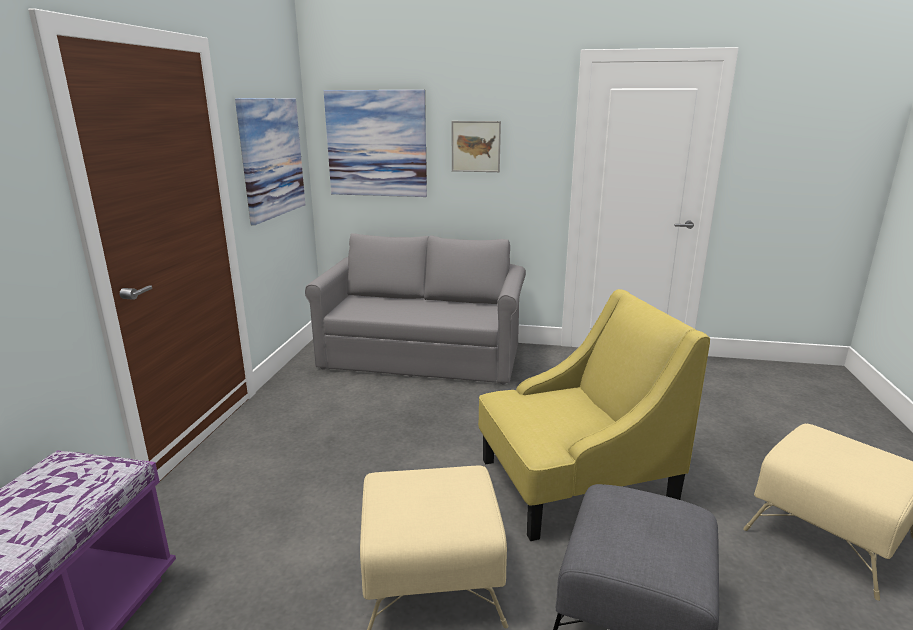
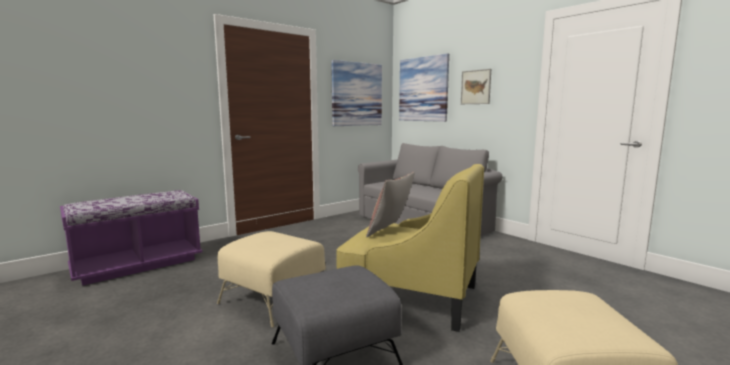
camera: 40 degrees right, 10 degrees down
none -> pillow [366,172,415,237]

